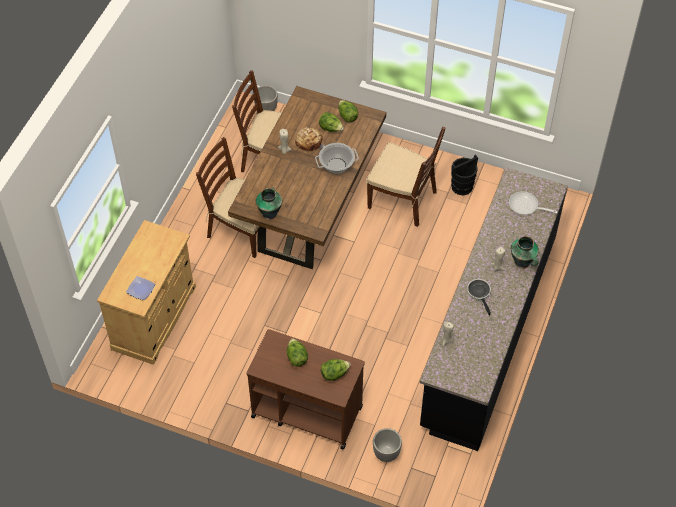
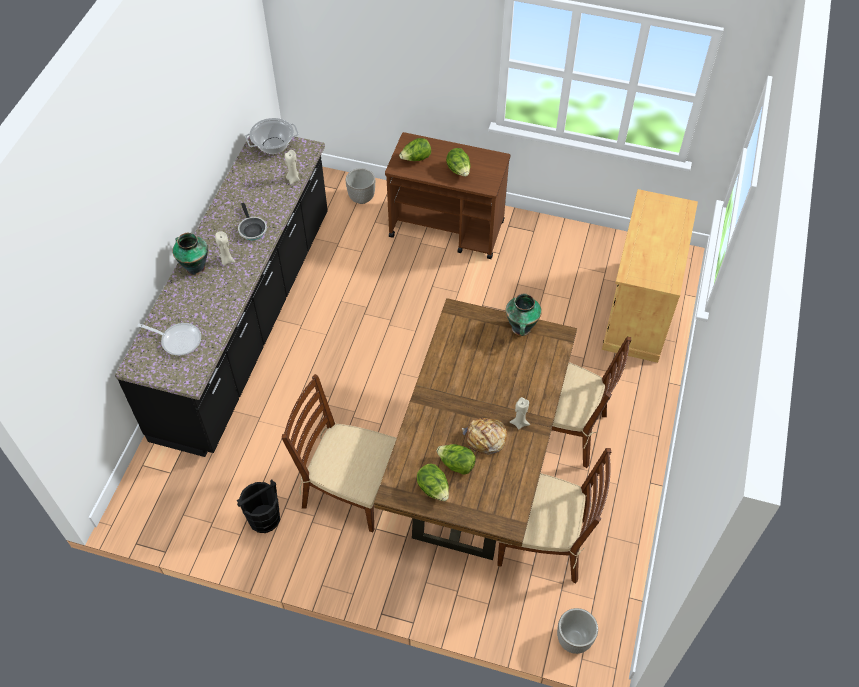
camera: 175 degrees right, 0 degrees up
plate [126,276,155,300] -> none
cooking pot [315,143,359,173] -> cooking pot moved to [245,118,298,154]

